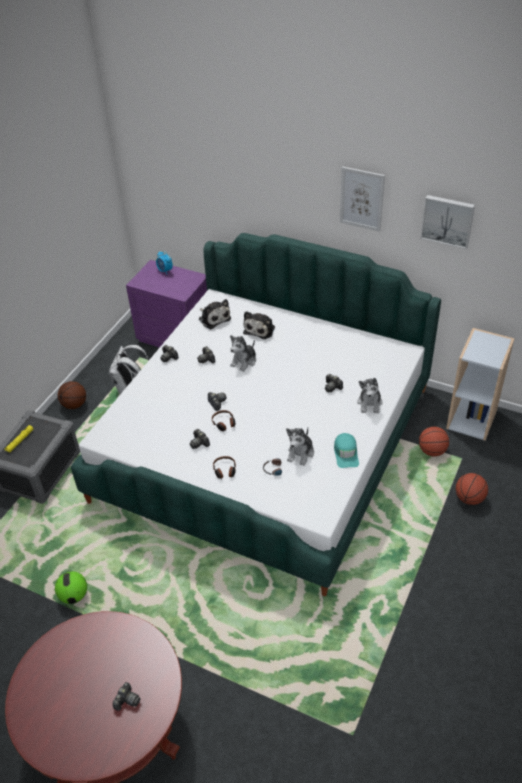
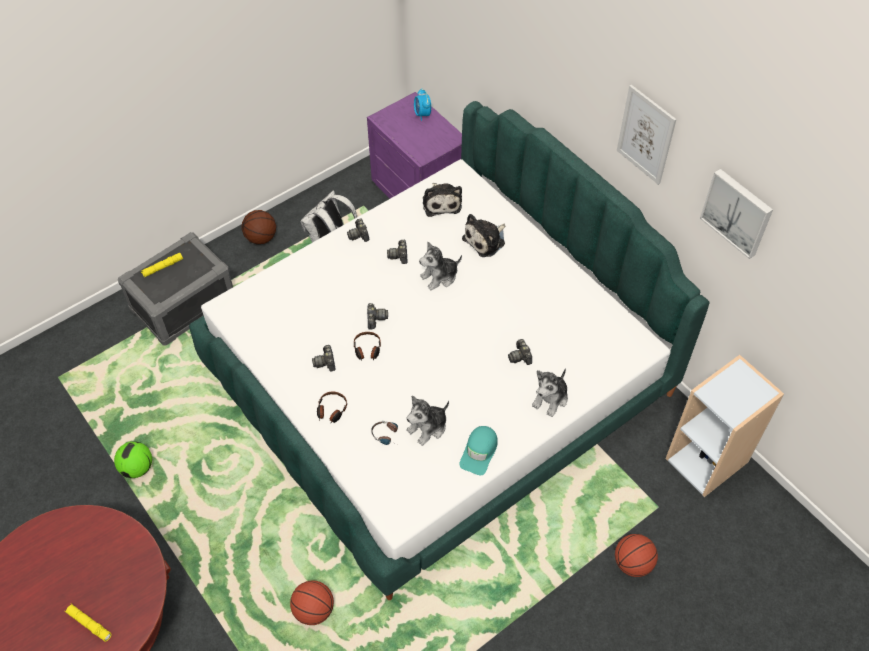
camera: 25 degrees right, 10 degrees up
camera [113,682,141,711] -> yellow flashlight [64,604,112,642]
basketball [419,427,449,456] -> basketball moved to [290,580,334,625]

